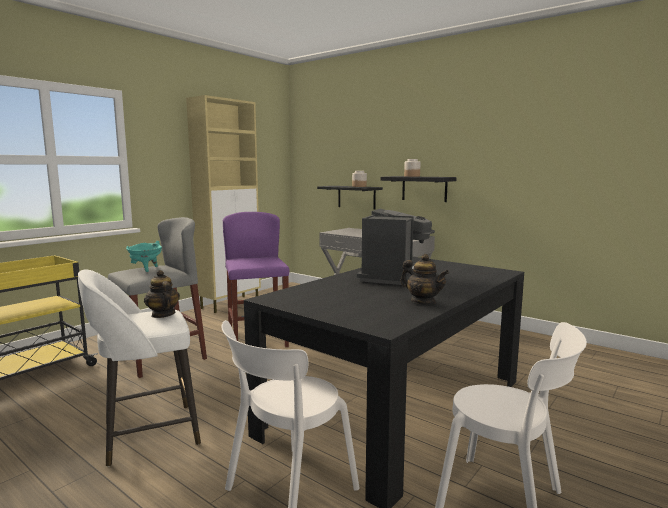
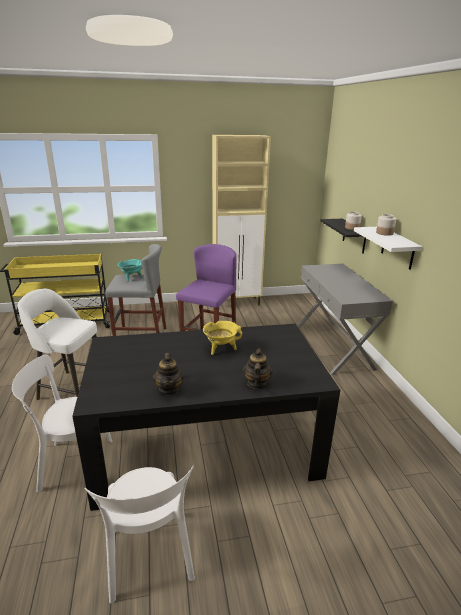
camera: 40 degrees right, 15 degrees up
teapot [144,270,180,318] -> teapot moved to [243,348,273,389]
coffee machine [357,209,435,285] -> yellow cooking pot [203,321,242,355]
black shelf [381,176,457,202] -> white shelf [354,227,423,270]

